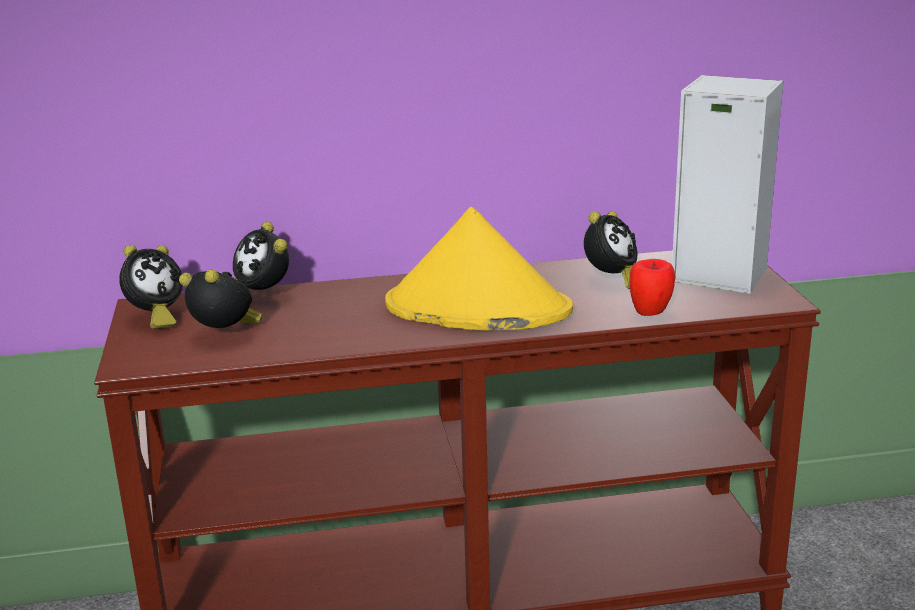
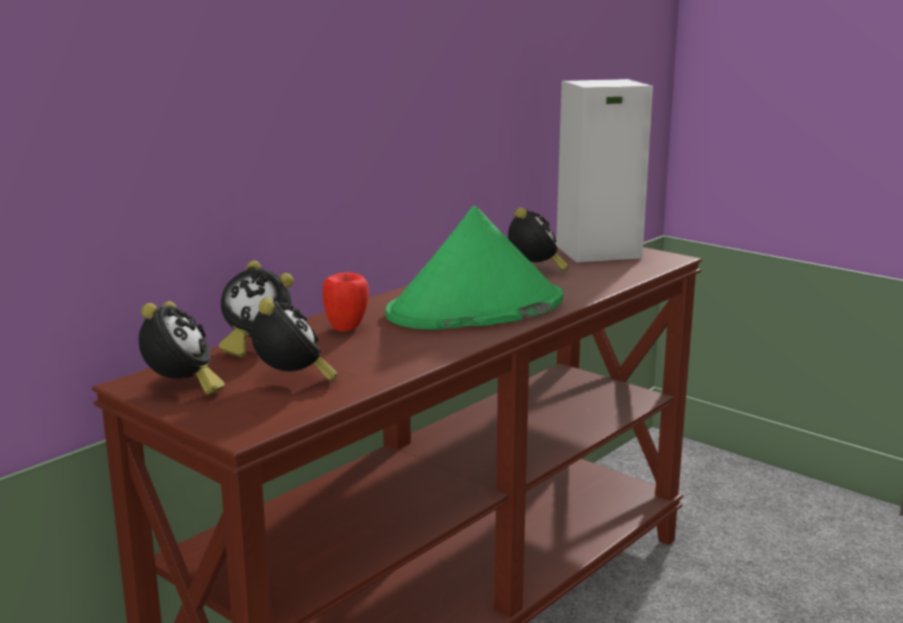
camera: 40 degrees left, 5 degrees down
alarm clock [179,269,262,328] -> alarm clock turned 90 degrees clockwise [251,298,338,381]
yellow hat [385,207,573,331] -> green hat [385,206,563,330]
apple [629,259,675,316] -> apple moved to [323,272,369,332]

